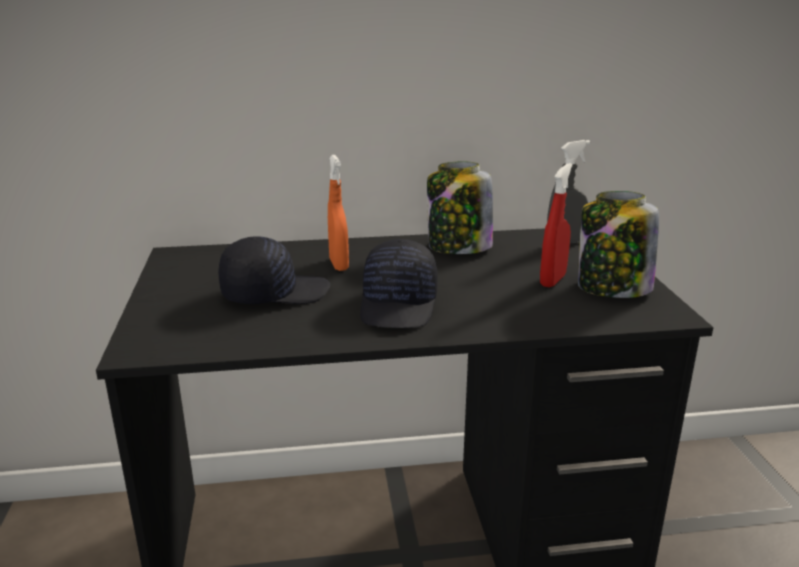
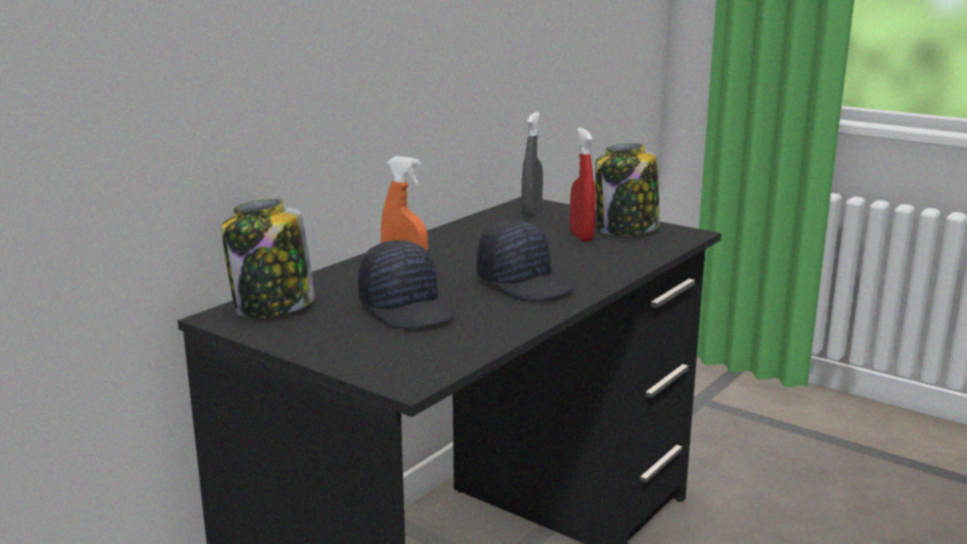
camera: 45 degrees left, 5 degrees down
black cap [218,236,330,304] -> black cap turned 120 degrees clockwise [358,240,455,329]
jar [427,162,493,254] -> jar moved to [221,199,315,318]

